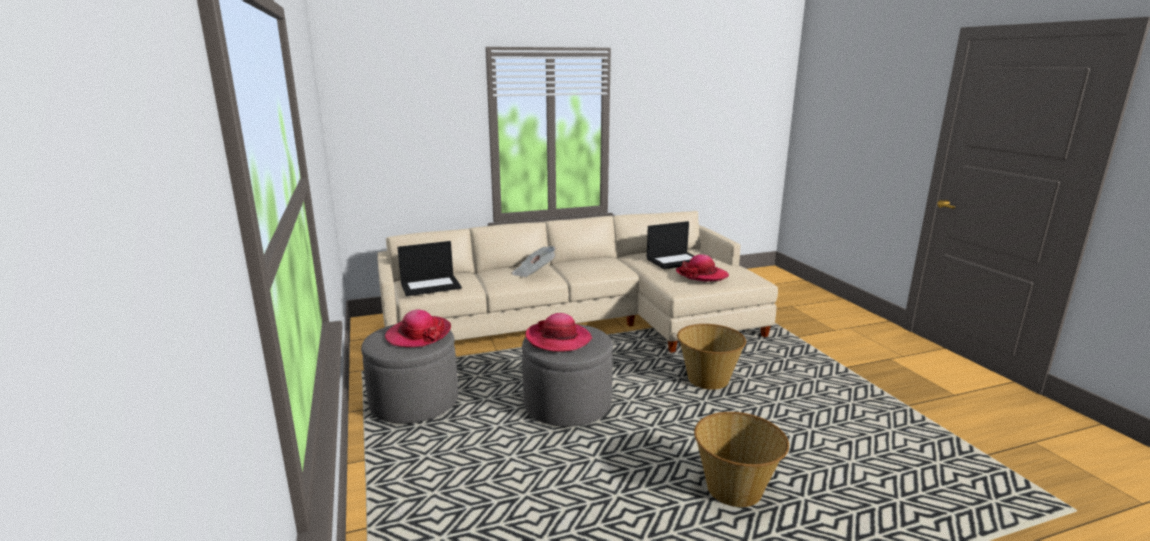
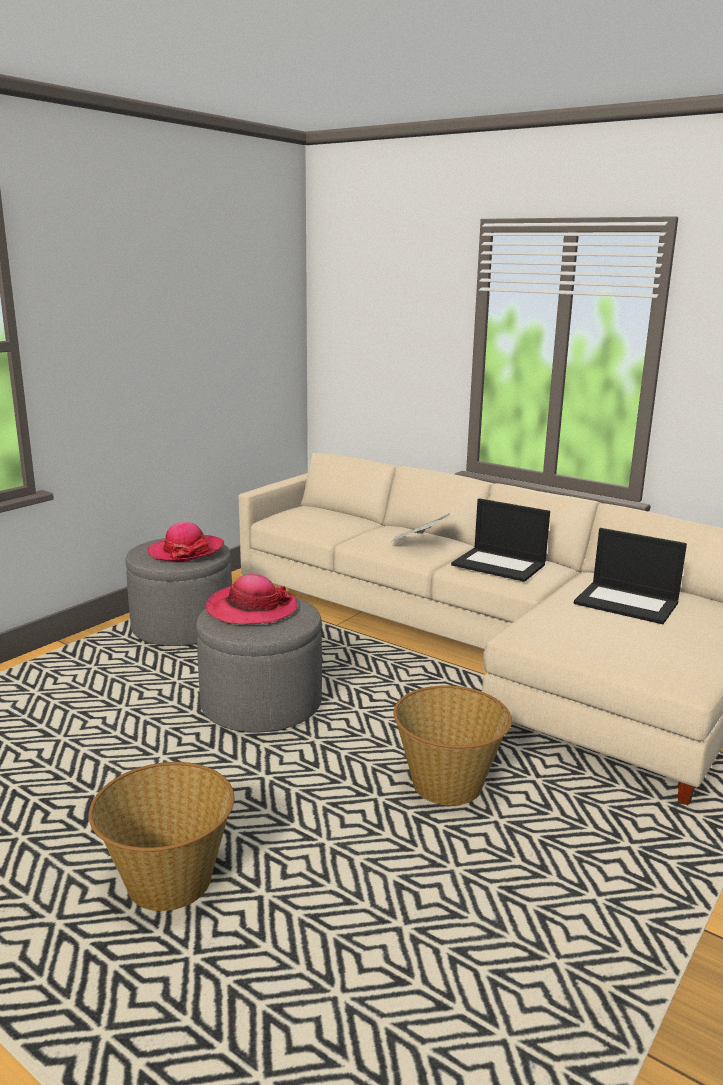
camera: 55 degrees right, 0 degrees up
laptop [397,241,462,296] -> laptop moved to [451,498,550,582]
hat [676,254,729,282] -> none

